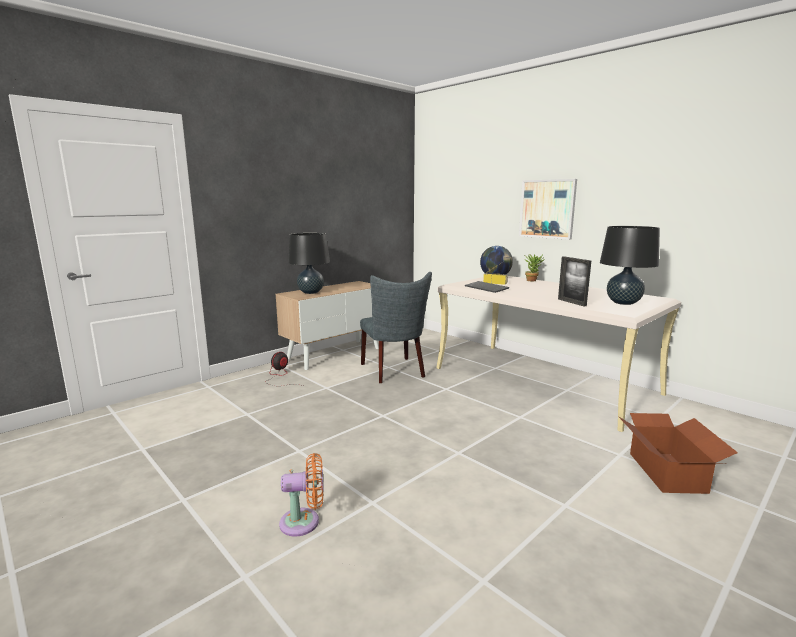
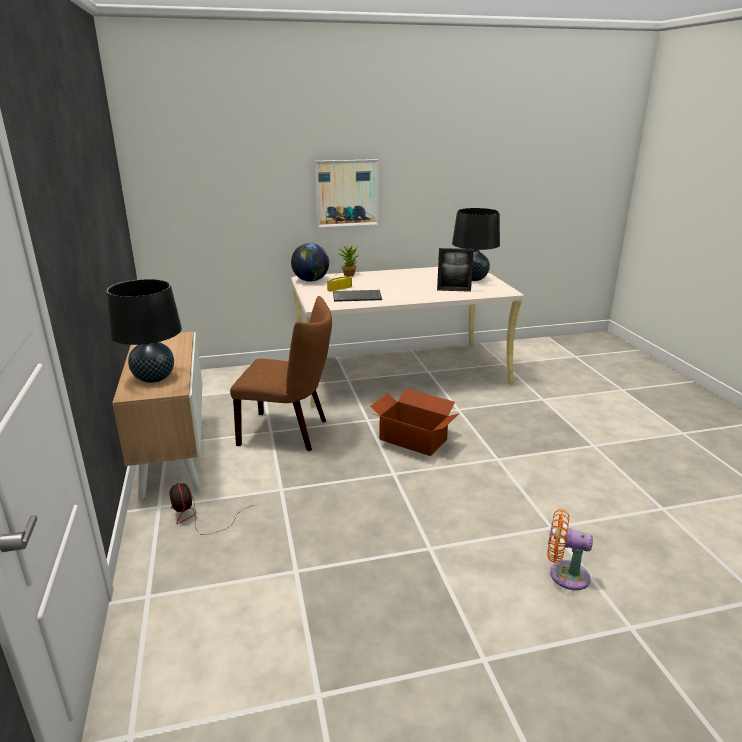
camera: 60 degrees left, 10 degrees up
orange fan [279,453,324,536] -> orange fan turned 90 degrees counterclockwise [547,509,593,590]
grey chair [360,272,432,383] -> brown chair [230,296,332,451]
cardboard box [618,413,738,494] -> cardboard box moved to [370,388,459,456]

